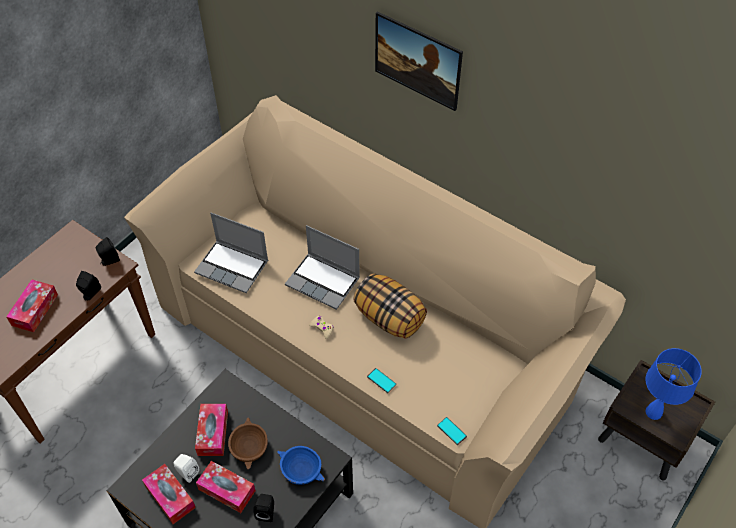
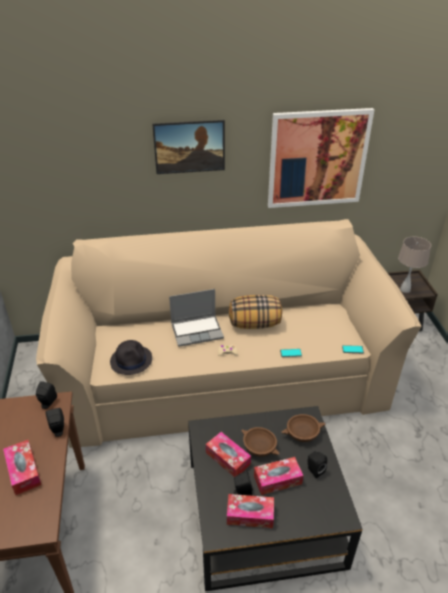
camera: 45 degrees left, 15 degrees down
white speaker [174,454,199,483] -> black speaker [233,471,253,496]
laptop [194,213,268,293] -> black hat [110,340,152,375]
blue bowl [277,446,325,485] -> brown bowl [281,414,326,442]
blue table lamp [645,348,702,420] -> beige table lamp [398,237,431,293]
none -> picture [268,108,374,208]

